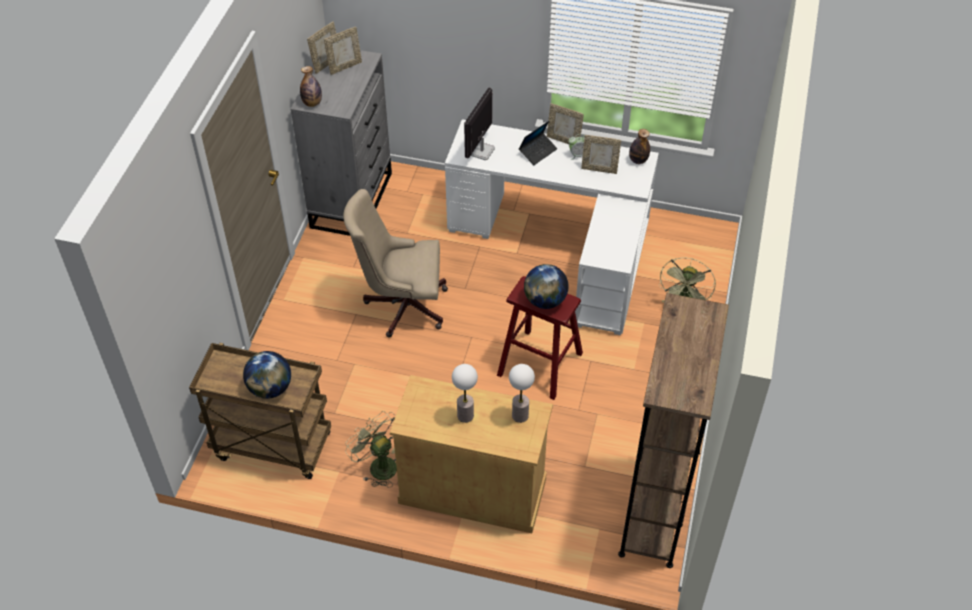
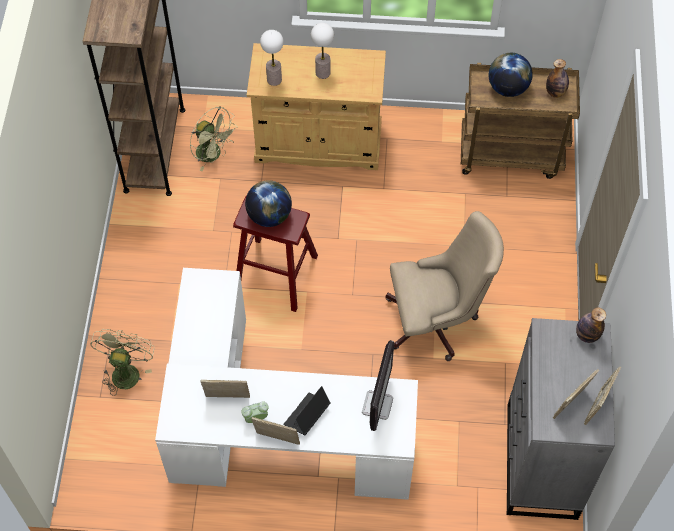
camera: 170 degrees right, 10 degrees up
green fan [345,411,397,487] -> green fan moved to [190,106,238,171]
bottle [629,129,650,164] -> bottle moved to [546,59,569,98]

